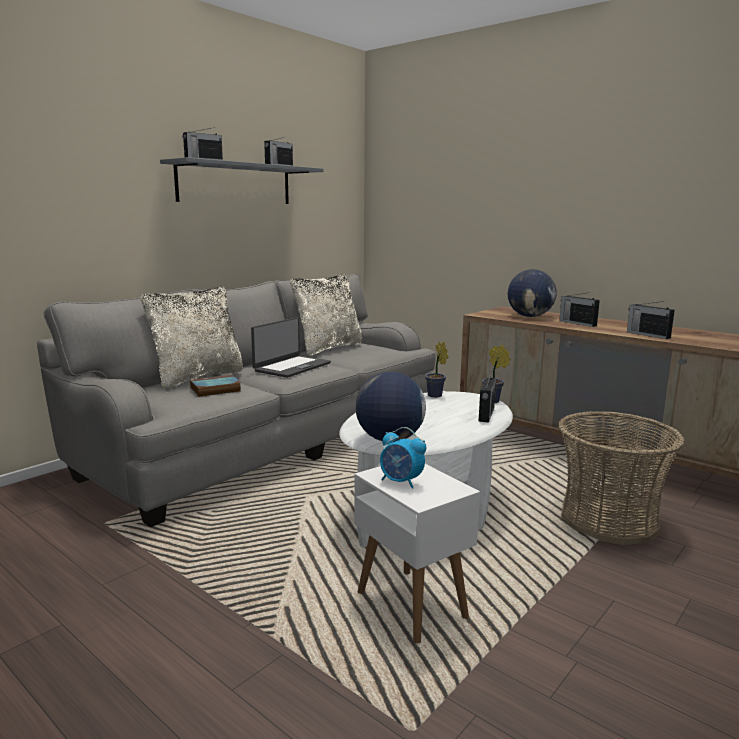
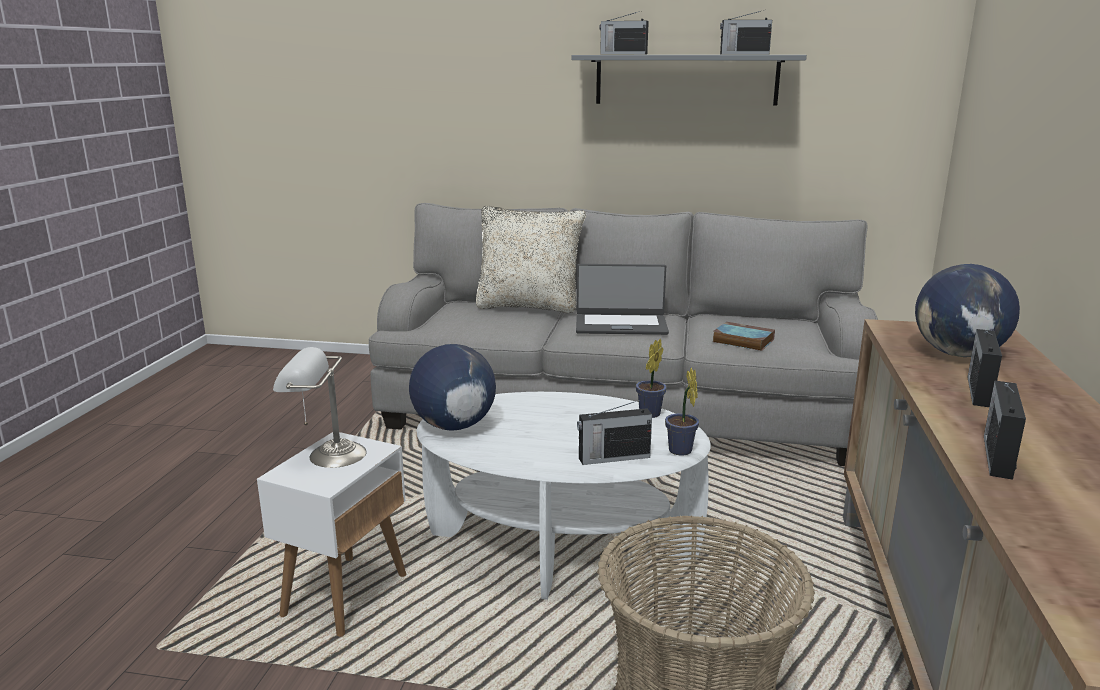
camera: 60 degrees right, 5 degrees up
book [190,375,241,397] -> book moved to [712,322,775,351]
beige pillow [290,274,362,356] -> none
alarm clock [380,427,426,489] -> white table lamp [273,347,367,468]

